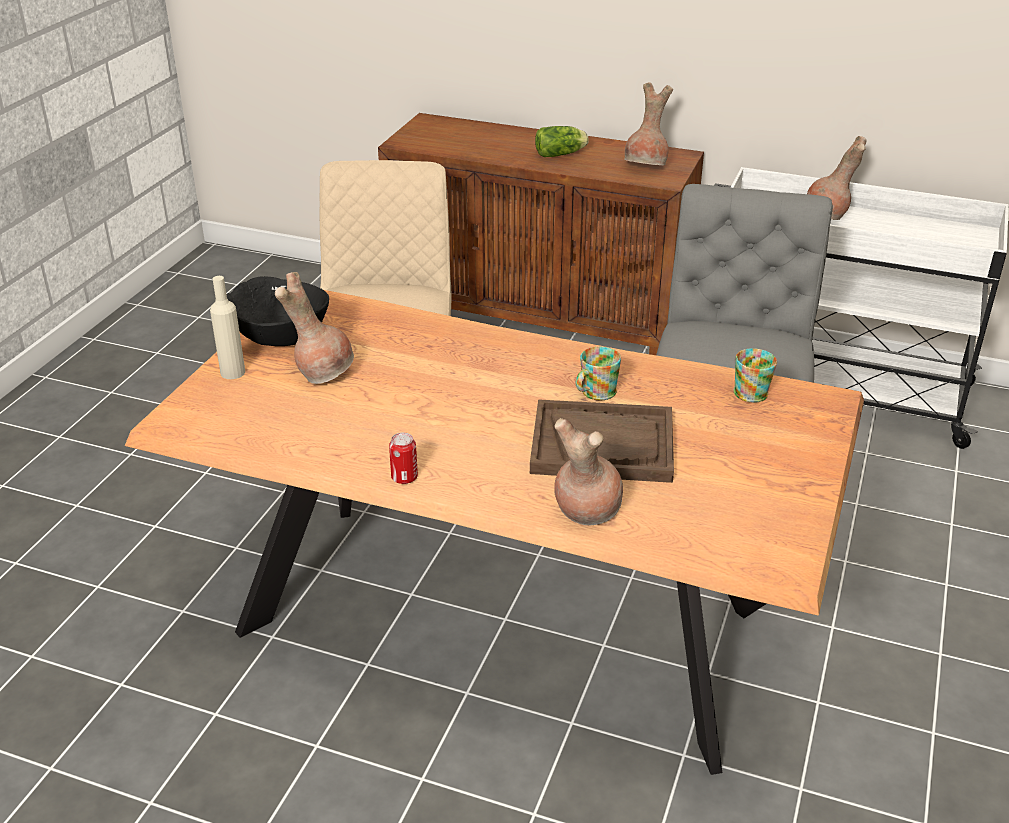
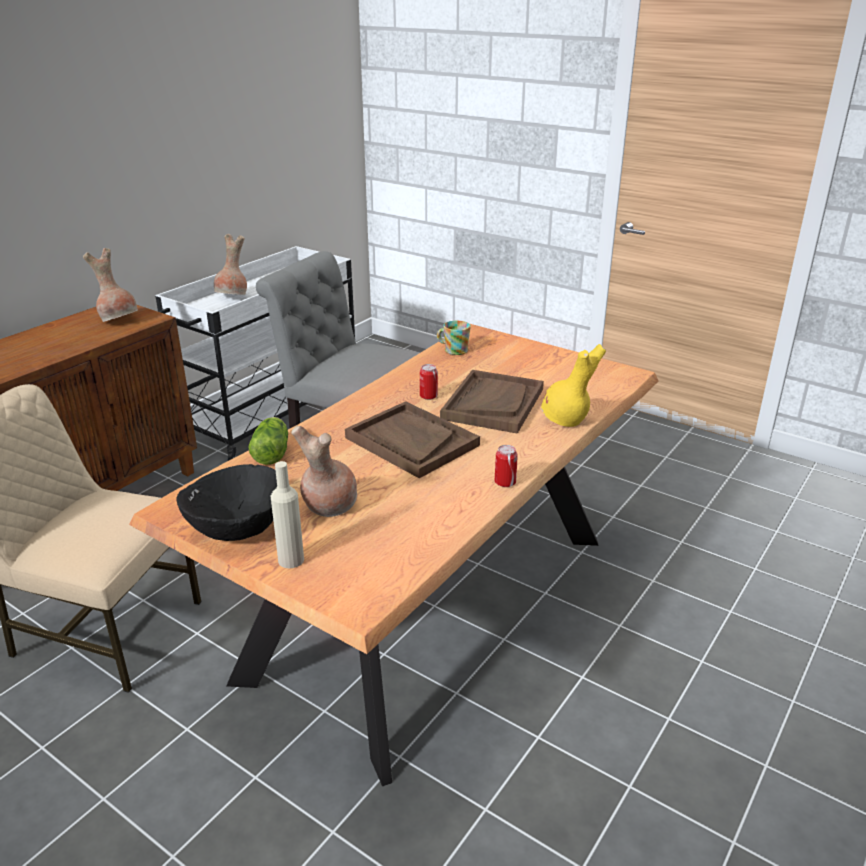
camera: 75 degrees left, 5 degrees down
lettuce [535,126,589,157] -> lettuce moved to [248,417,288,465]
brown vase [554,418,623,525] -> yellow vase [541,344,606,427]
mug [576,347,621,400] -> can [420,364,438,400]
none -> brown tray [345,401,480,478]

